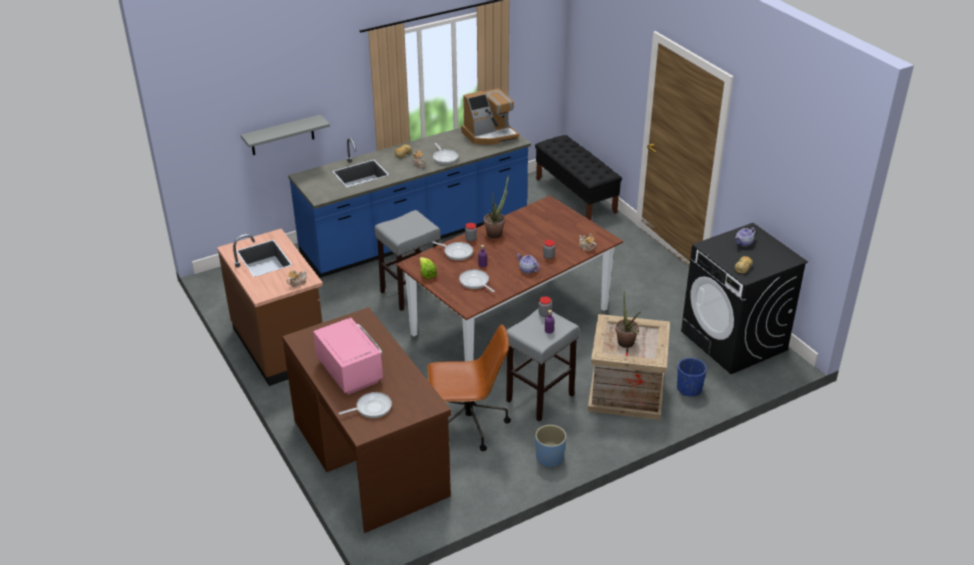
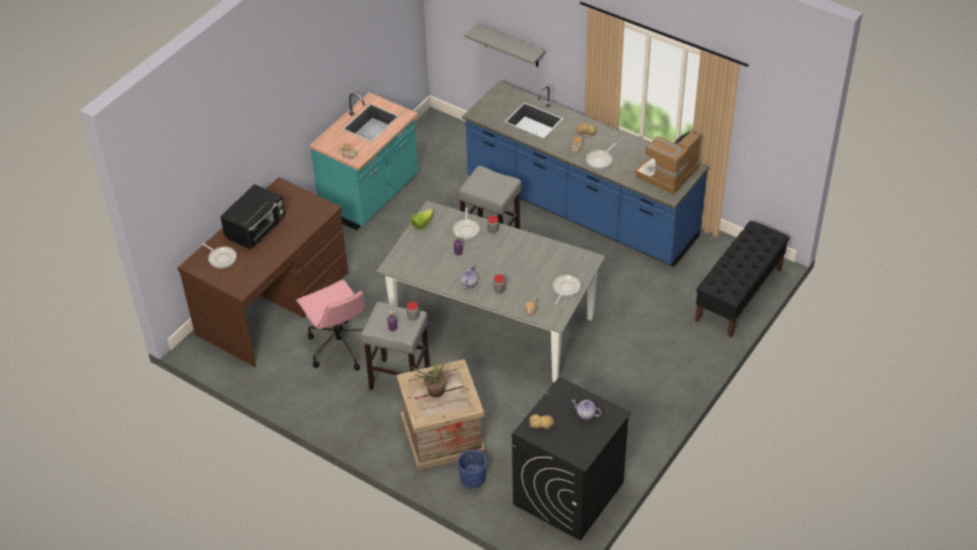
camera: 65 degrees right, 10 degrees up
brown counter [217,229,323,386] -> turquoise counter [309,92,418,231]
pink microwave [313,318,383,395] -> black microwave [220,184,285,249]
brown dining table [396,195,623,361] -> grey dining table [377,201,606,382]
brown office chair [427,324,511,451] -> pink office chair [296,280,365,371]
frying pan [459,269,495,292] -> frying pan moved to [552,274,581,305]
coffee machine [461,88,519,145] -> coffee machine turned 90 degrees clockwise [634,131,700,195]
potted plant [484,175,509,238] -> none
blue planter [535,425,566,468] -> none

